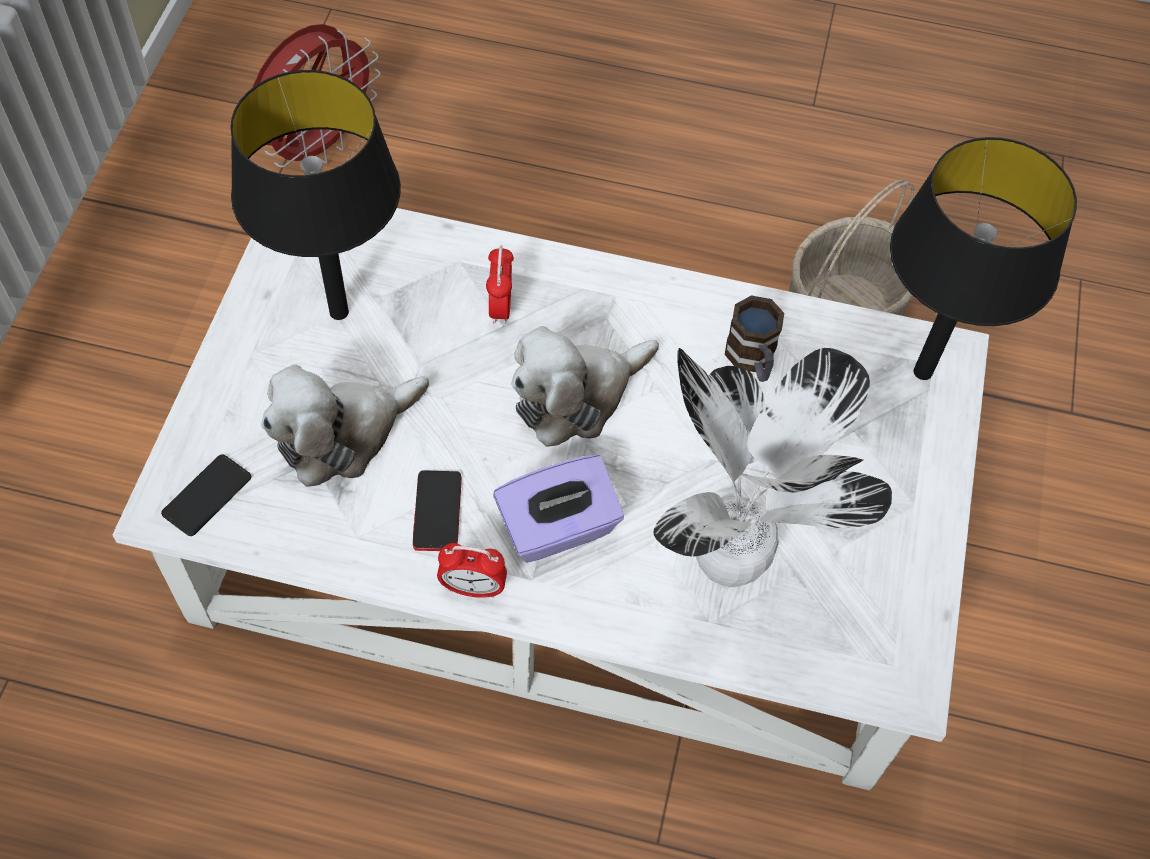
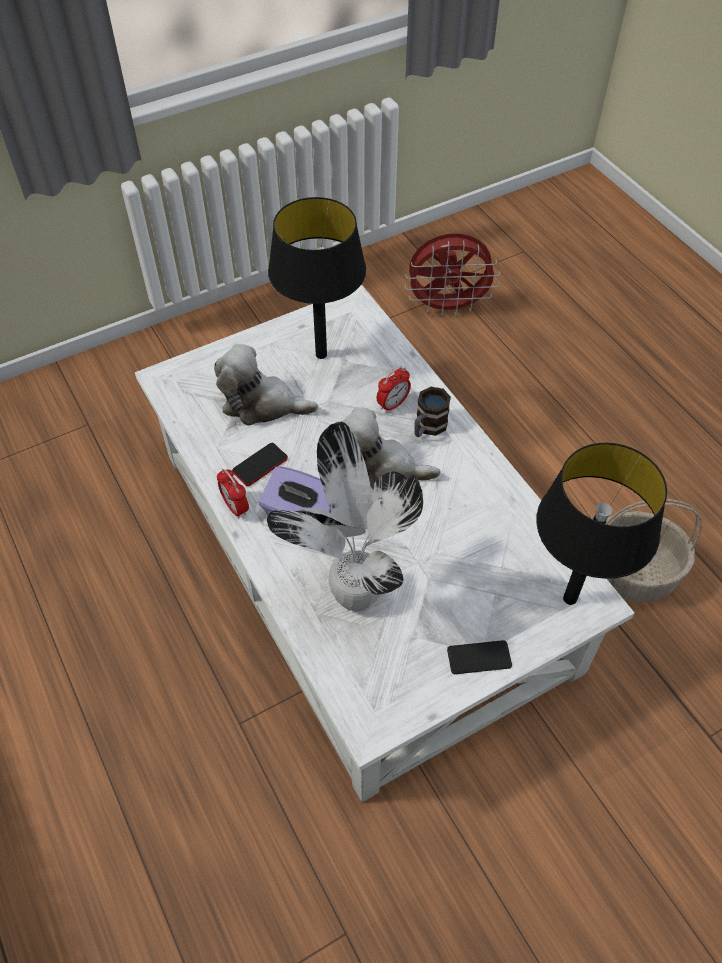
camera: 50 degrees right, 5 degrees down
phone [161,454,251,536] -> phone moved to [447,640,512,674]
mug [725,295,784,382] -> mug moved to [414,387,451,437]

